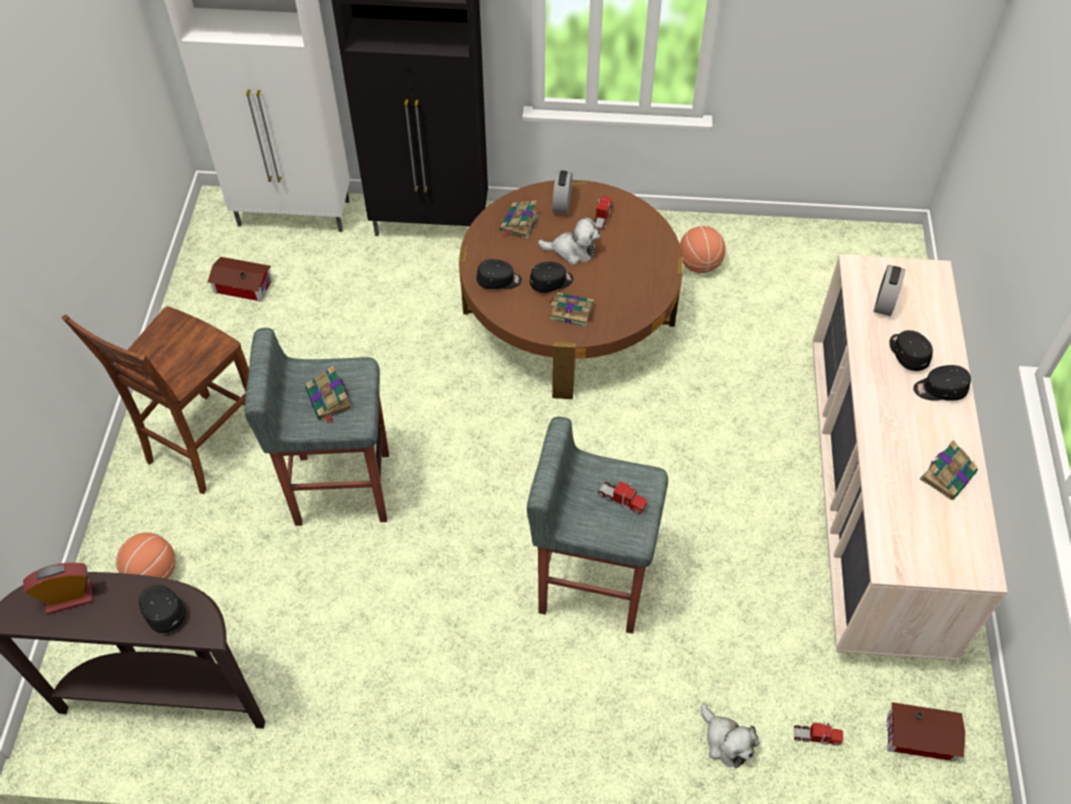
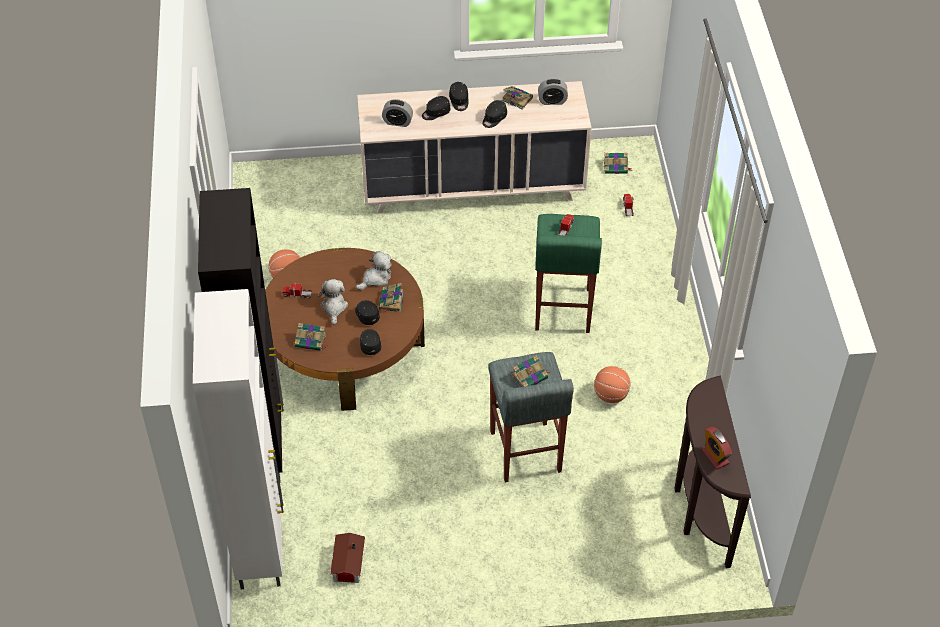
camera: 100 degrees left, 5 degrees down
brown chair [62,306,249,494] -> none
basketball [116,533,176,579] -> basketball moved to [594,366,630,403]
black cap [139,585,186,633] -> black cap moved to [483,100,507,128]
grey stool [527,417,668,634] -> green stool [535,214,602,333]
alarm clock [552,170,572,214] -> alarm clock moved to [538,78,568,105]
plush toy [701,704,759,768] -> plush toy moved to [356,251,392,290]
toy house [887,702,966,762] -> book [604,153,632,174]

